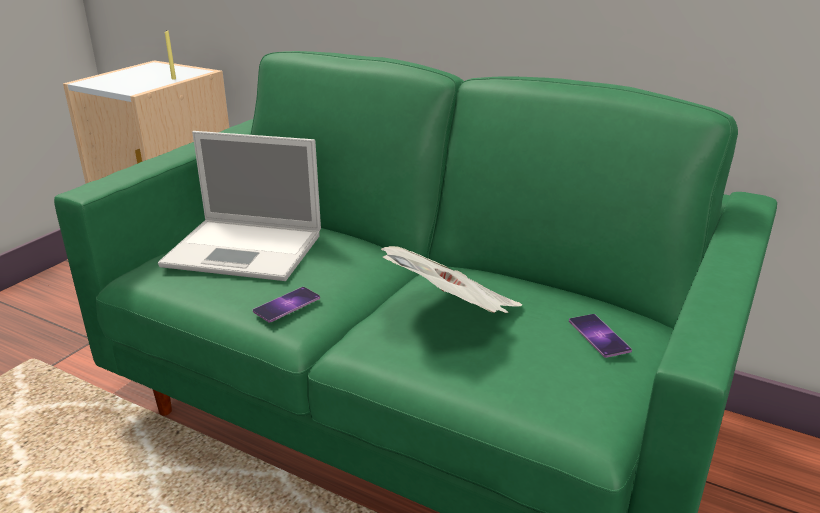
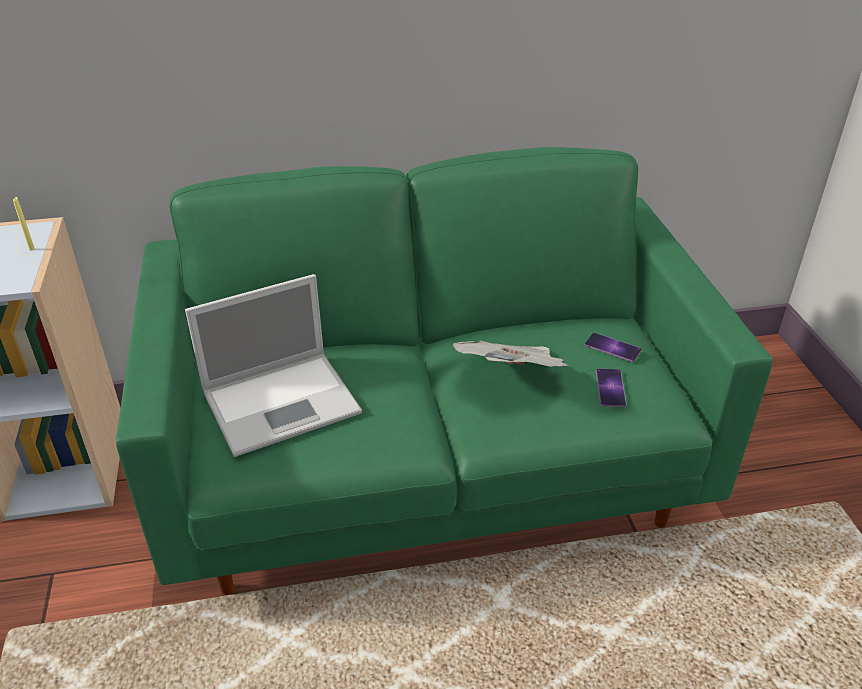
camera: 40 degrees left, 10 degrees up
phone [253,287,320,322] -> phone moved to [596,368,626,407]

